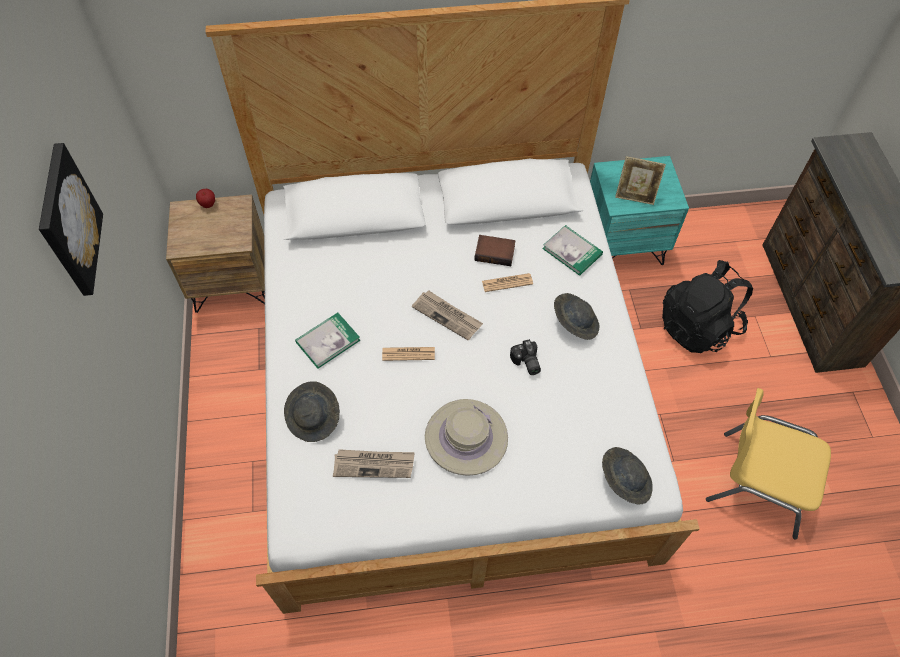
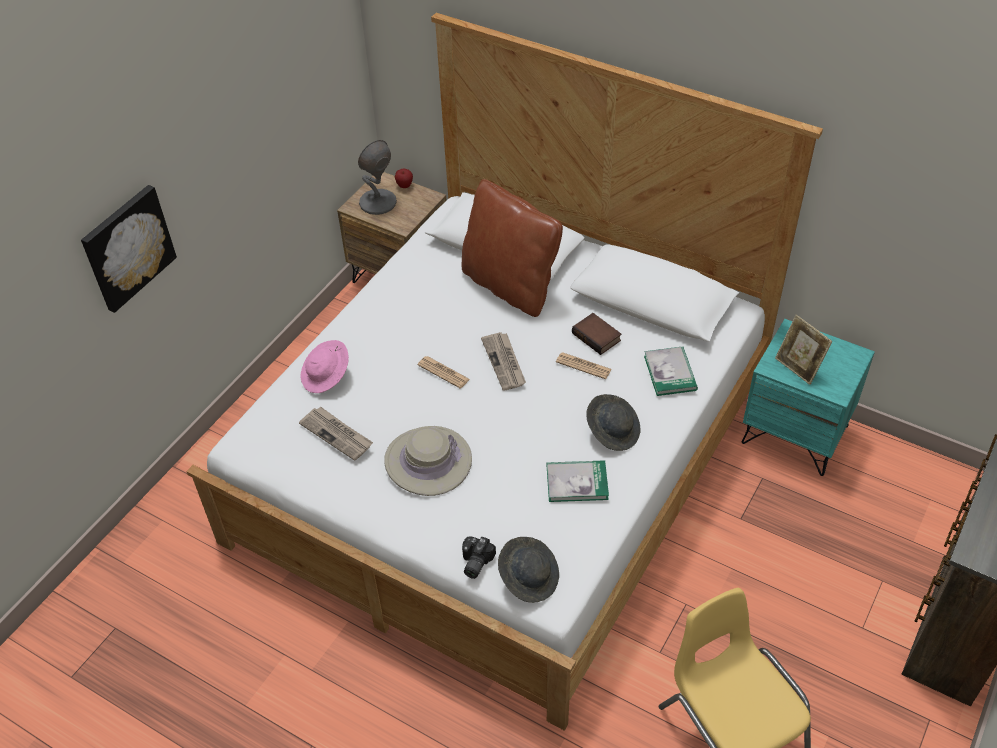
camera: 40 degrees right, 10 degrees down
picture [39,143,103,296] -> picture moved to [81,185,177,313]
grey hat [284,381,340,442] -> pink hat [300,340,349,393]
book [295,312,360,369] -> book moved to [547,460,609,502]
camera [510,339,541,375] -> camera moved to [462,536,496,579]
black backpack [662,260,753,353] -> none
none -> grey table lamp [358,140,397,215]
none -> brown pillow [462,179,563,317]

